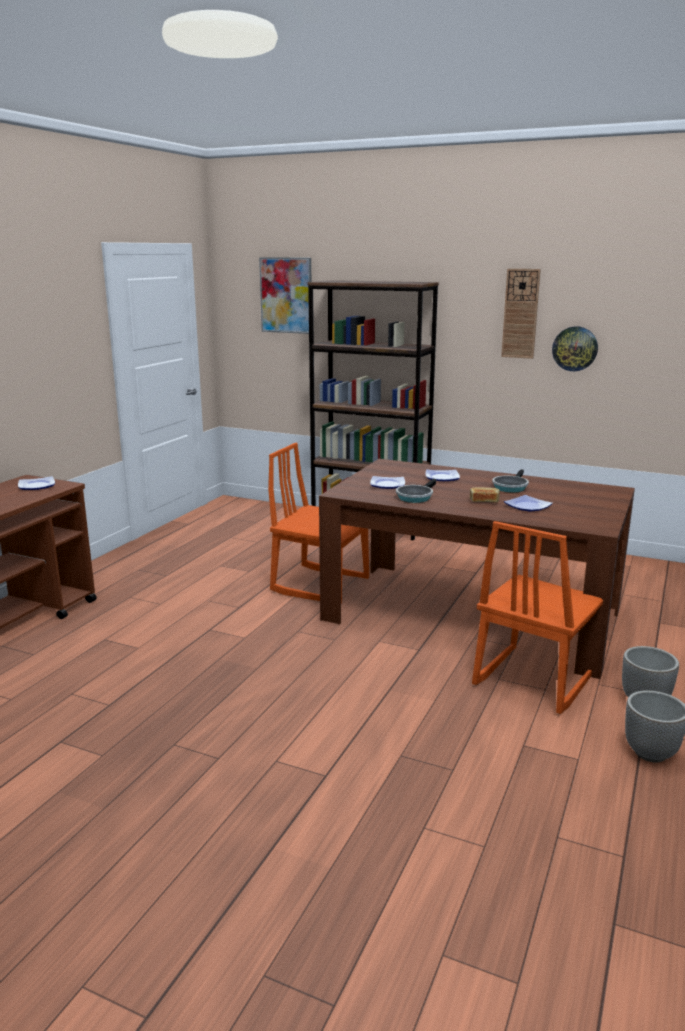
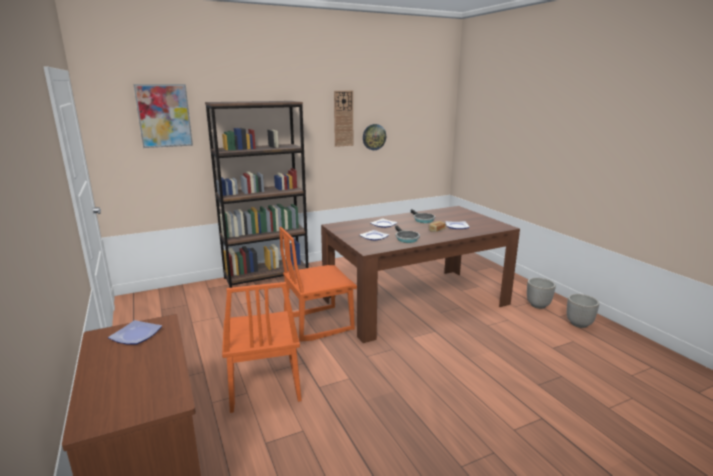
camera: 50 degrees left, 0 degrees up
orange chair [472,521,603,714] -> orange chair moved to [222,282,302,413]

